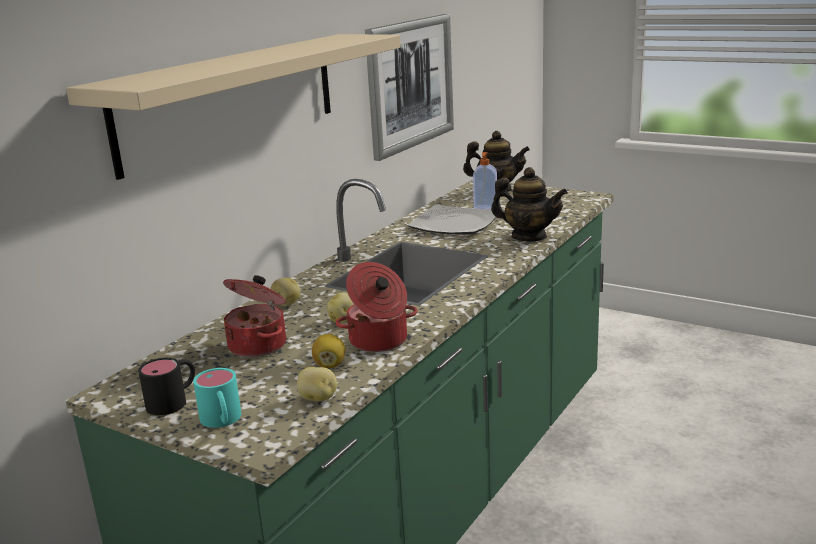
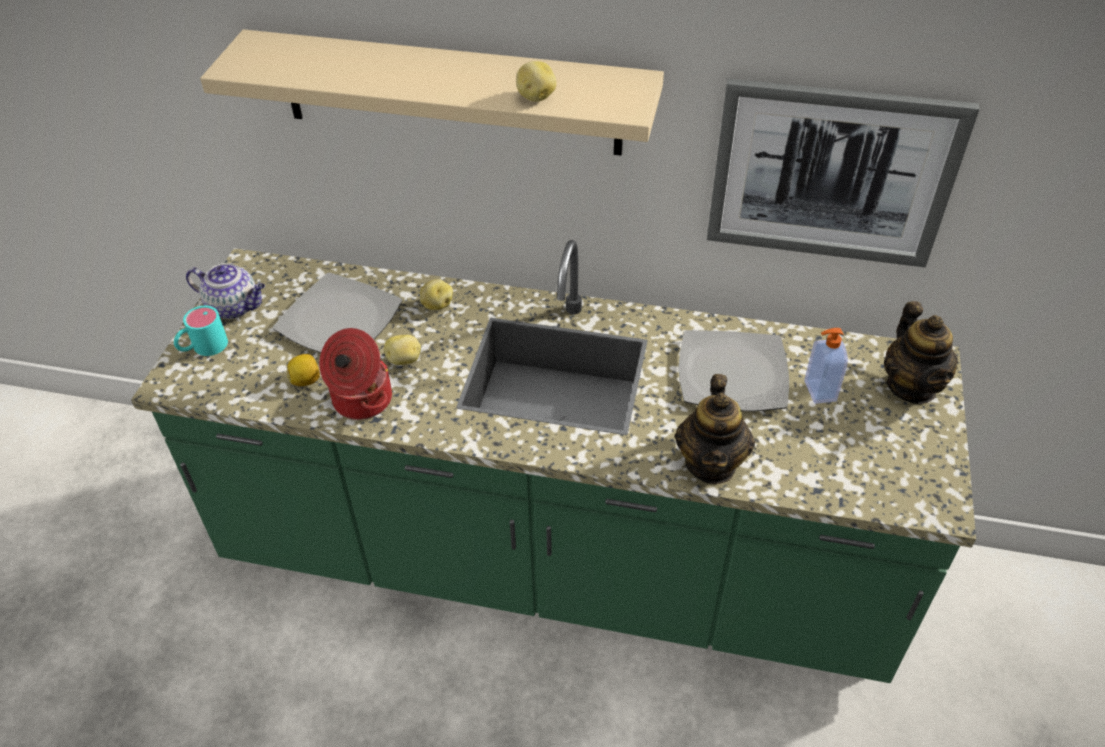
camera: 70 degrees right, 25 degrees up
black mug [138,358,195,415] -> teapot [186,263,265,319]
cooking pot [223,275,286,357] -> plate [273,272,402,353]
potato [297,367,337,401] -> potato moved to [516,61,556,102]

